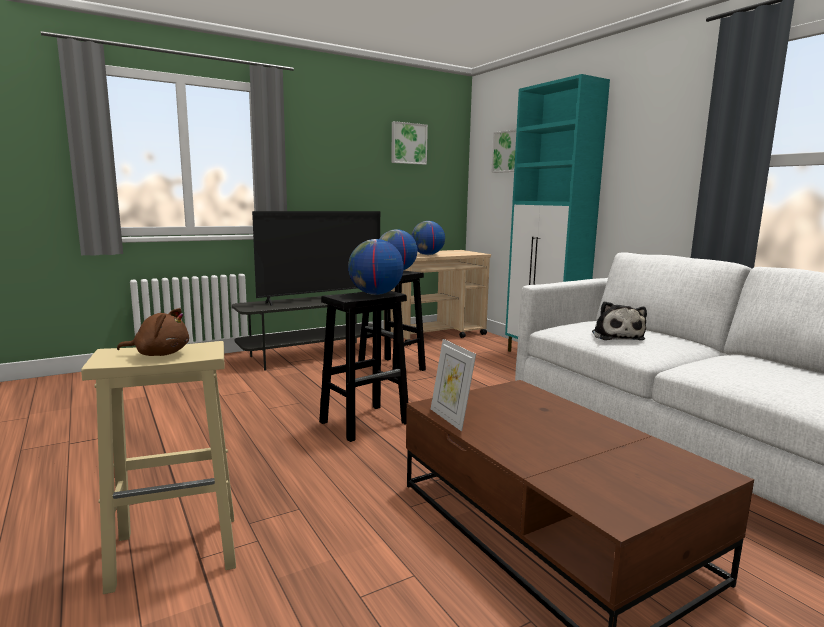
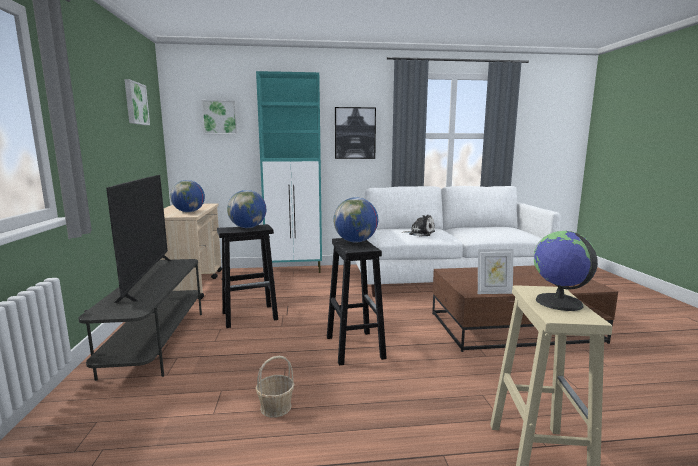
camera: 65 degrees left, 0 degrees up
brown plush toy [117,308,189,356] -> globe [534,231,598,311]
none -> basket [255,356,294,418]
none -> picture [335,107,376,159]

